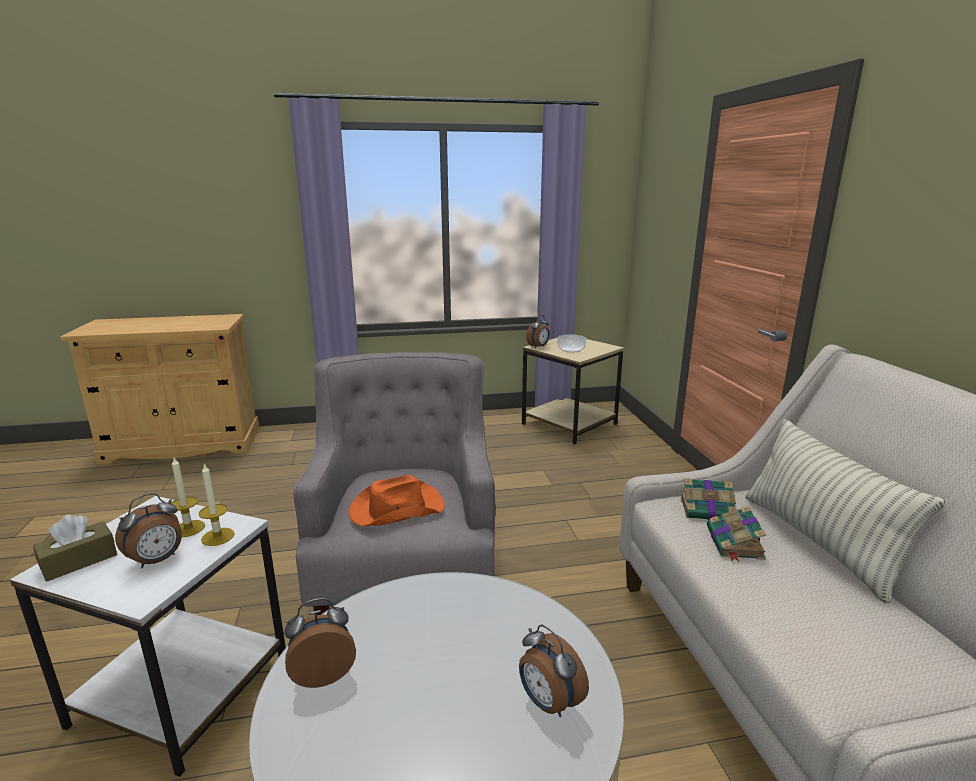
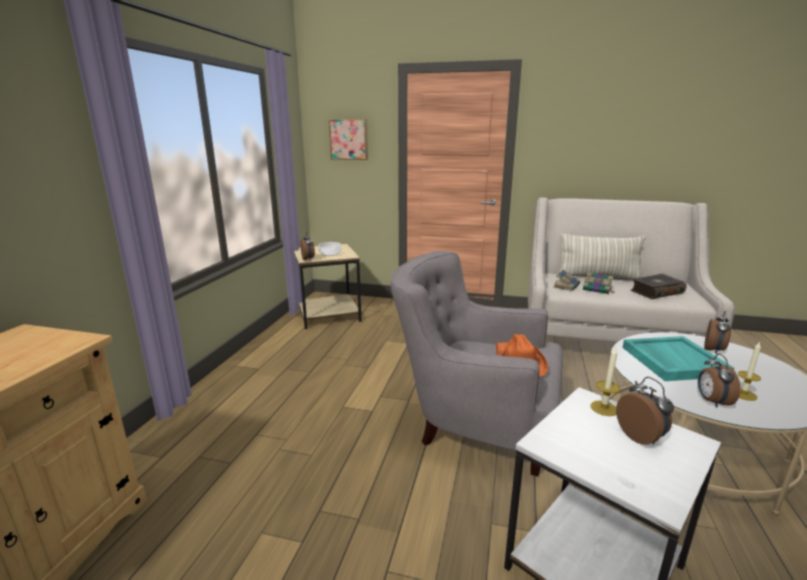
camera: 65 degrees left, 0 degrees up
brown tissue box [33,515,117,582] -> none
candle [171,458,205,537] -> candle moved to [738,341,761,401]
alarm clock [519,624,589,717] -> alarm clock turned 45 degrees counterclockwise [704,311,731,354]
none -> picture [329,119,368,160]
none -> turquoise tray [623,336,734,381]
none -> book [630,274,687,299]

